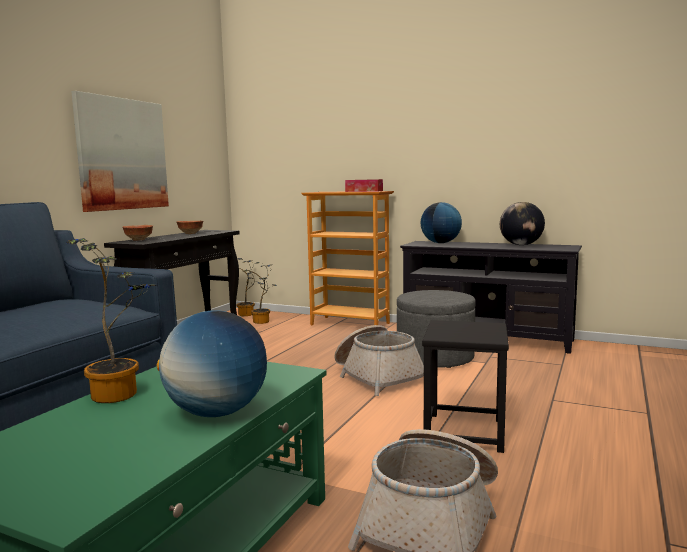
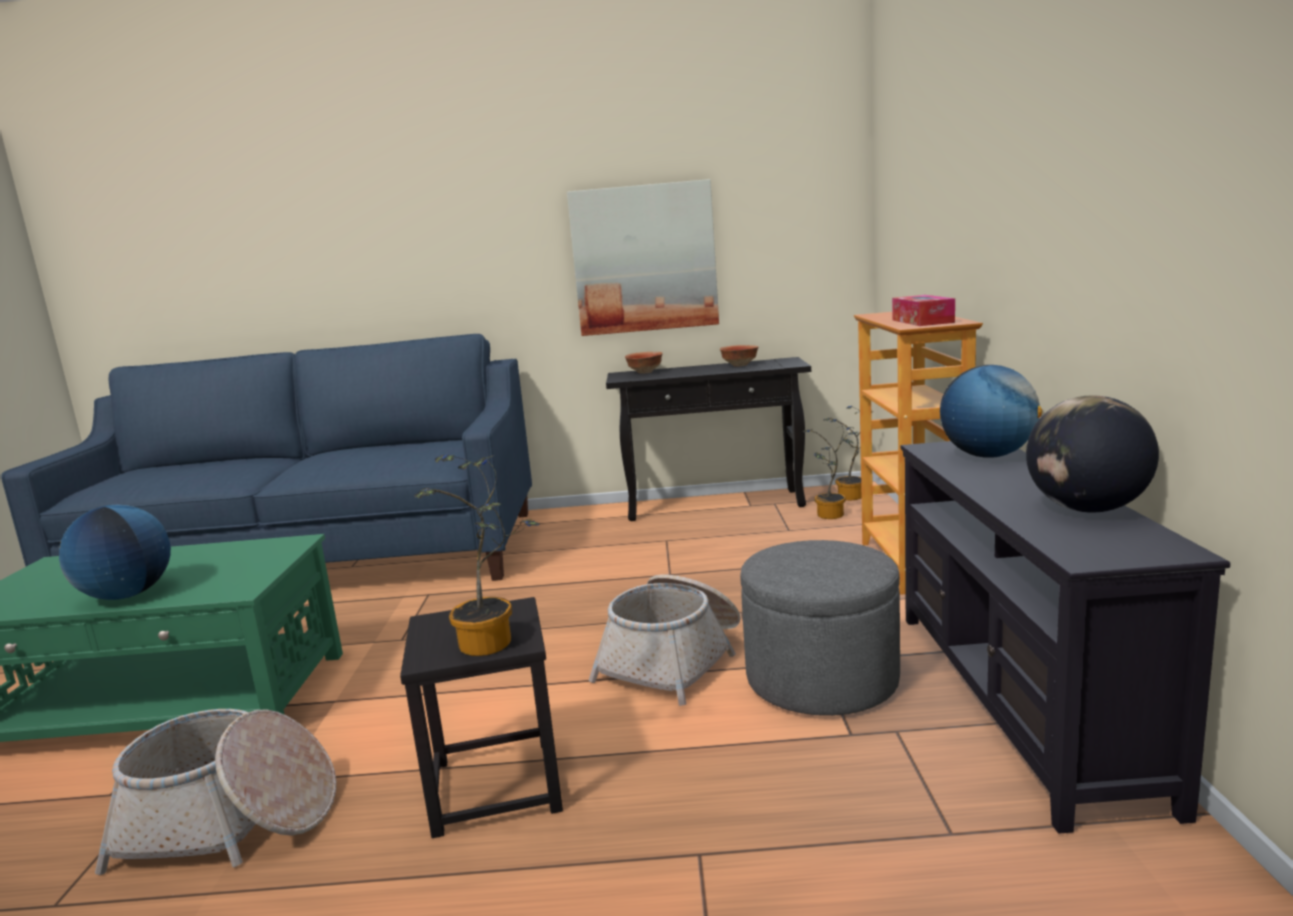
camera: 65 degrees right, 5 degrees up
potted plant [66,238,156,403] -> potted plant moved to [414,455,540,656]

